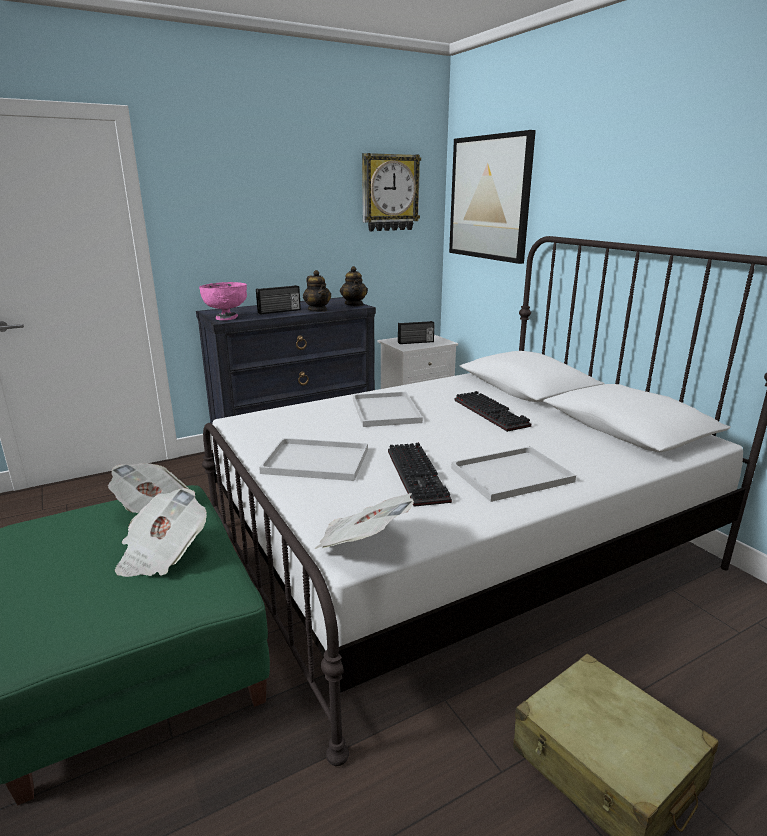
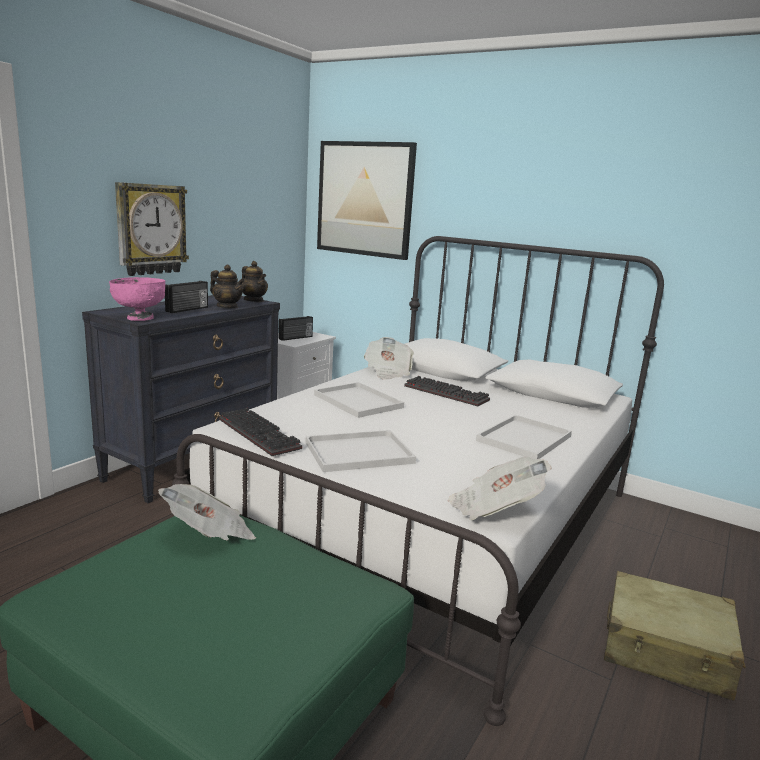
camera: 30 degrees left, 5 degrees down
newspaper [115,488,207,577] -> newspaper moved to [364,337,414,380]
wall clock [362,153,421,231] -> wall clock moved to [115,182,189,276]
keyboard [388,442,452,507] -> keyboard moved to [219,408,302,456]

